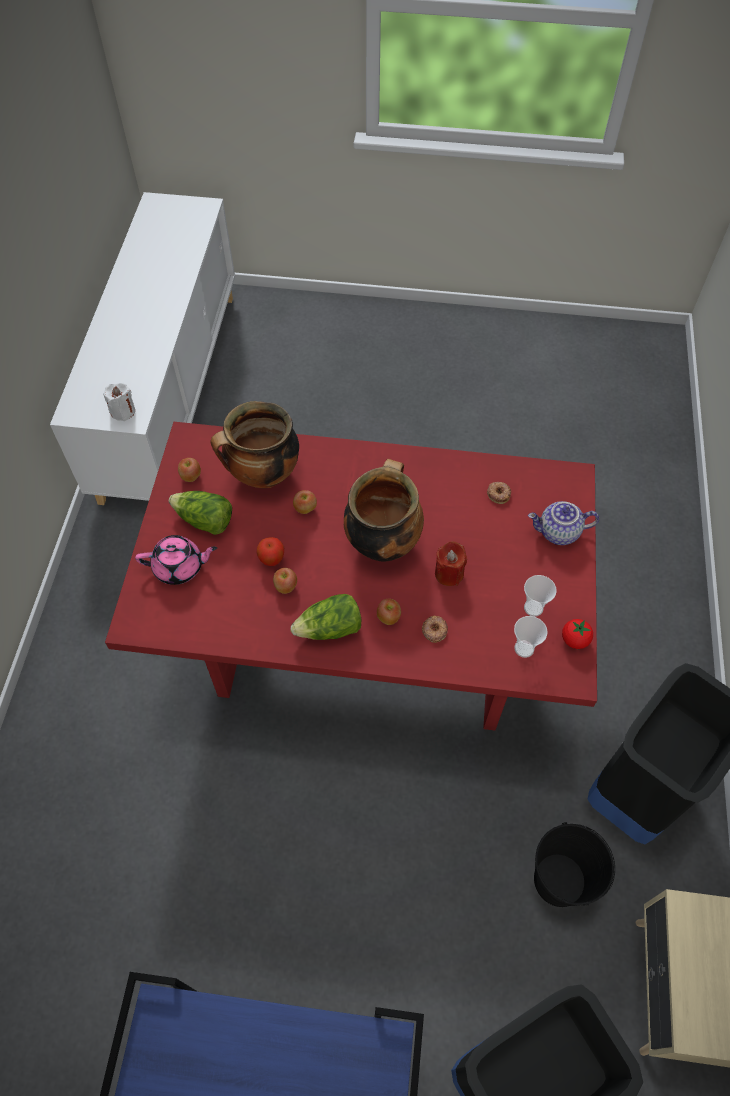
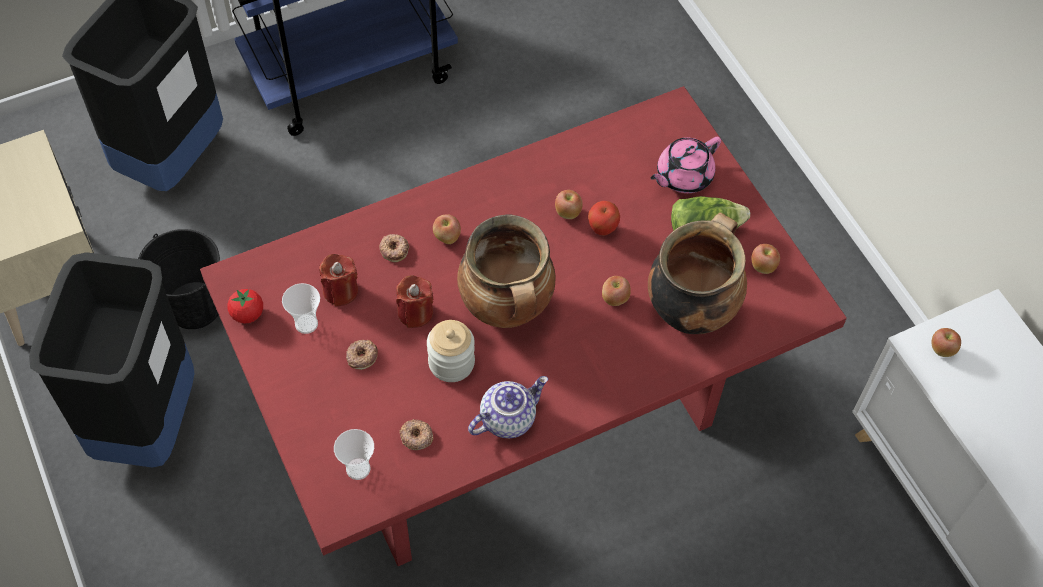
camera: 145 degrees right, 0 degrees up
white candle [103,383,135,421] -> apple [932,328,961,357]
lettuce [291,594,361,640] -> none
cup [514,616,547,658] -> cup moved to [334,429,374,480]
teapot [528,501,599,545] -> teapot moved to [468,376,548,438]
none -> red candle [319,254,358,307]
none -> donut [346,340,378,370]
none -> jar [427,320,475,382]

